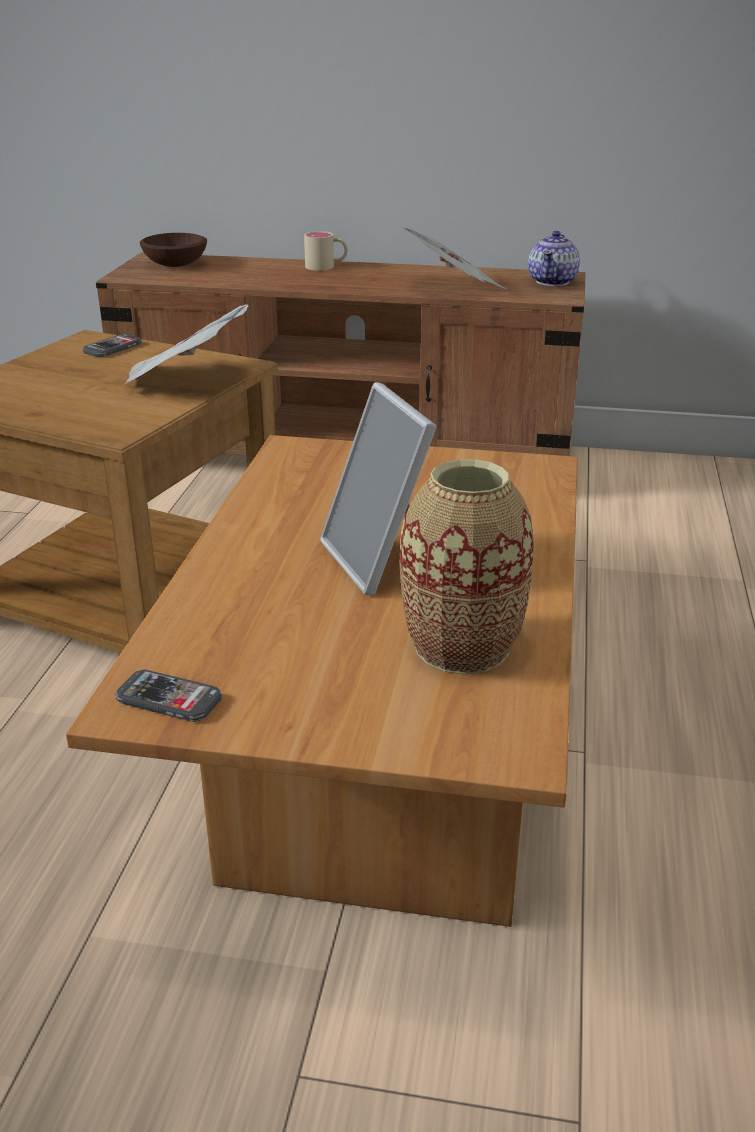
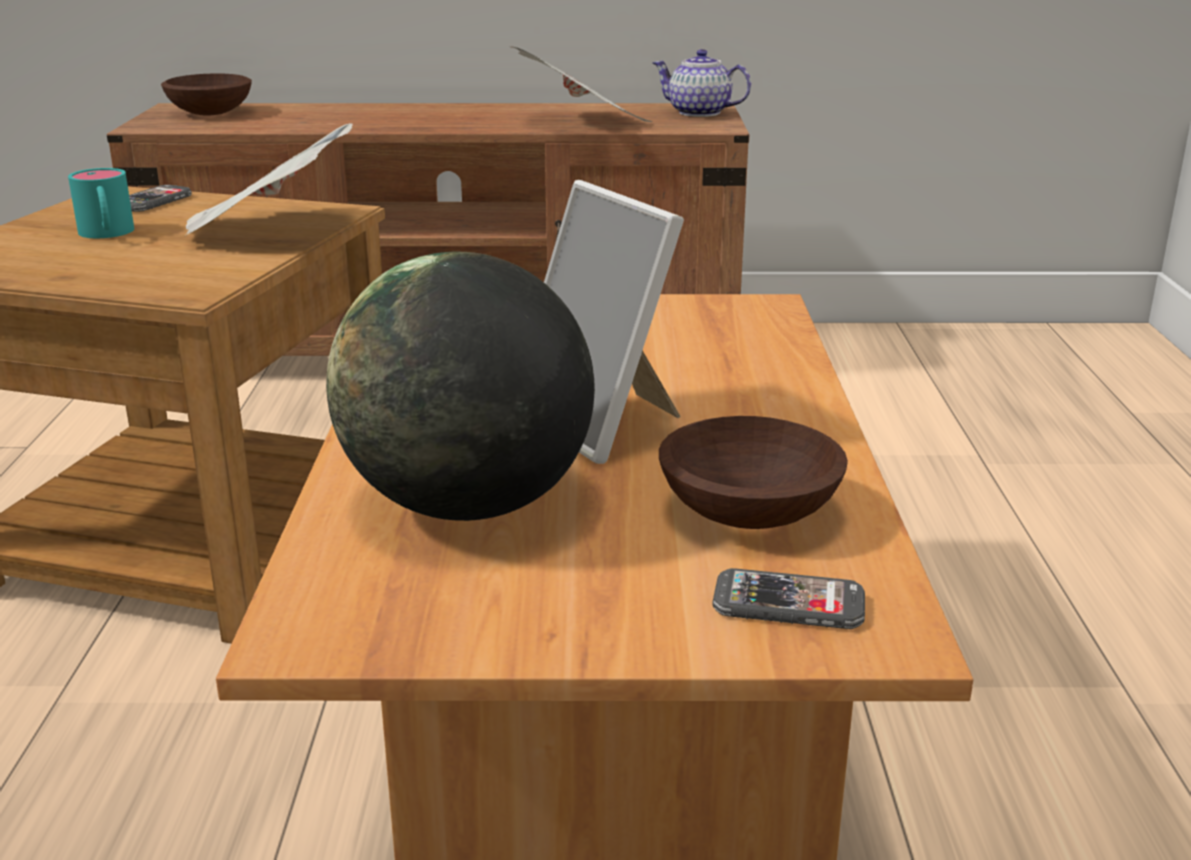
camera: 10 degrees left, 5 degrees down
phone [116,669,222,722] -> phone moved to [712,568,865,629]
beige mug [304,231,348,270] -> none
vase [400,459,534,674] -> brown bowl [659,416,848,529]
teapot [528,231,580,286] -> teapot turned 105 degrees clockwise [652,49,751,117]
none -> turquoise mug [68,168,134,238]
none -> globe [326,251,595,521]

